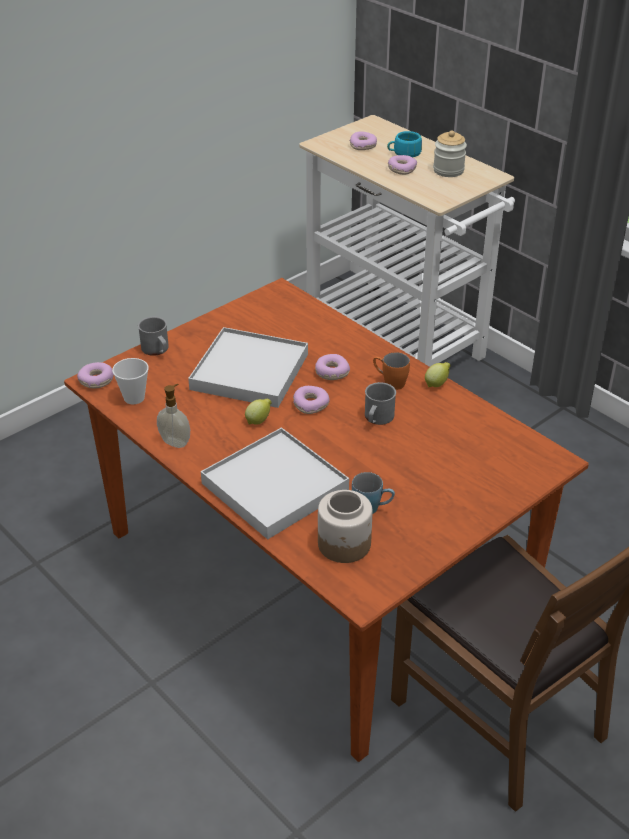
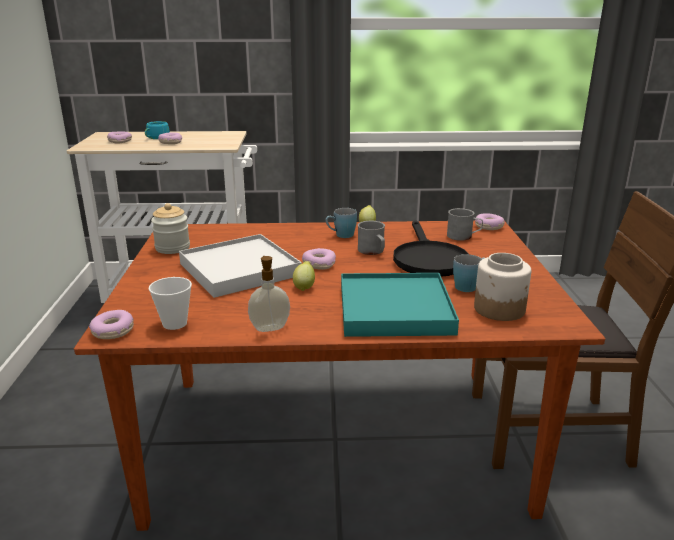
camera: 50 degrees left, 15 degrees down
grey mug [138,317,169,356] -> grey mug moved to [447,208,483,241]
white tray [201,427,349,540] -> turquoise tray [341,273,459,337]
donut [315,354,350,380] -> donut moved to [475,213,505,230]
orange mug [373,352,410,390] -> blue mug [326,208,357,238]
jar [433,131,467,177] -> jar moved to [151,203,190,254]
none -> black frying pan [393,220,469,277]

